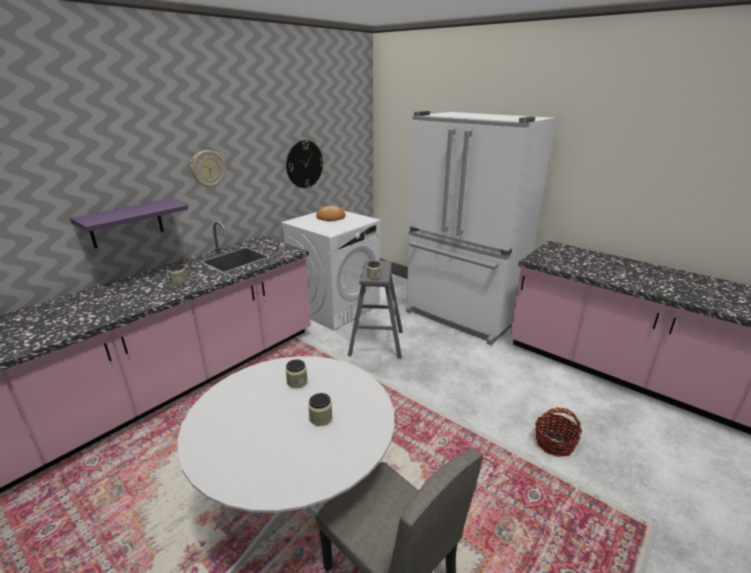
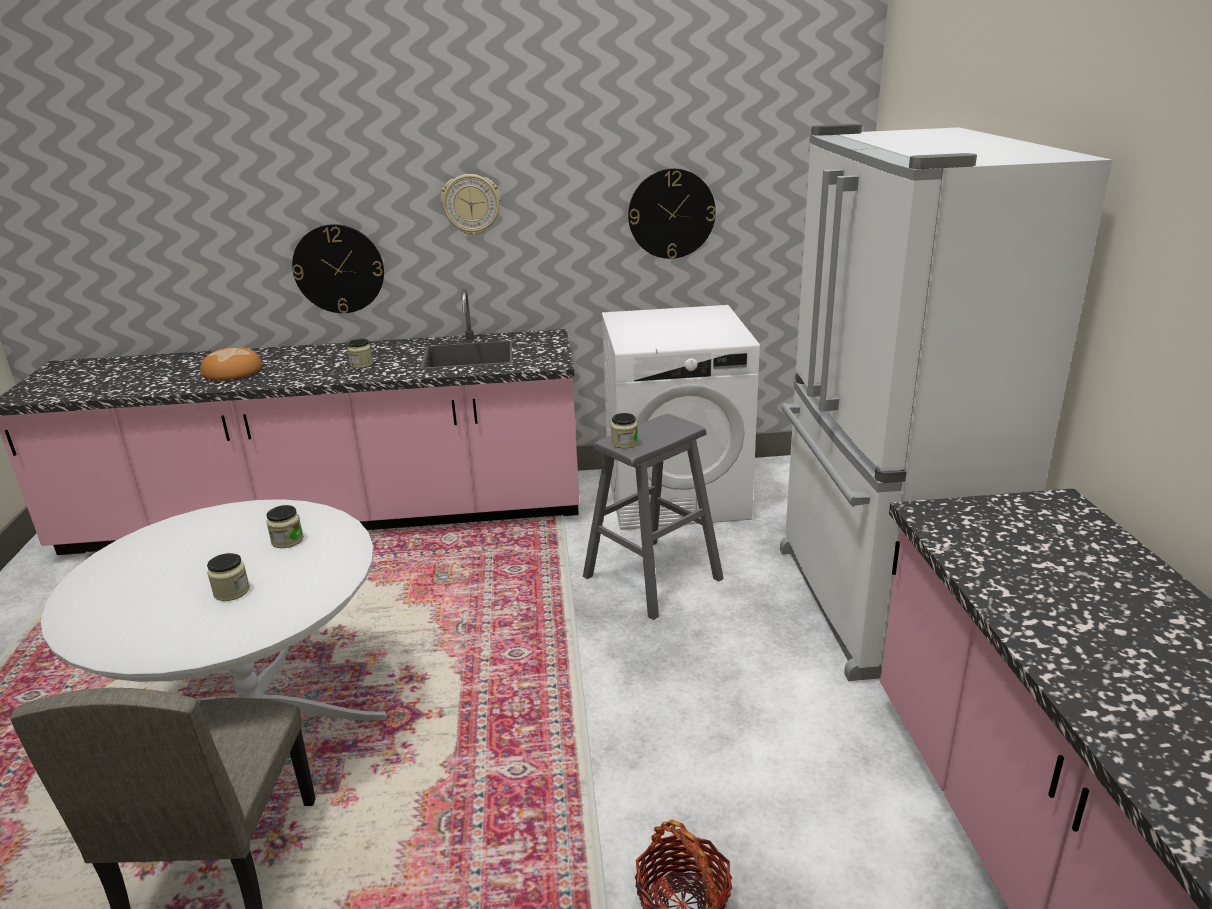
camera: 45 degrees right, 0 degrees up
purple shelf [70,199,188,248] -> wall clock [292,224,384,313]
bread [316,205,346,221] -> bread moved to [200,347,263,381]

